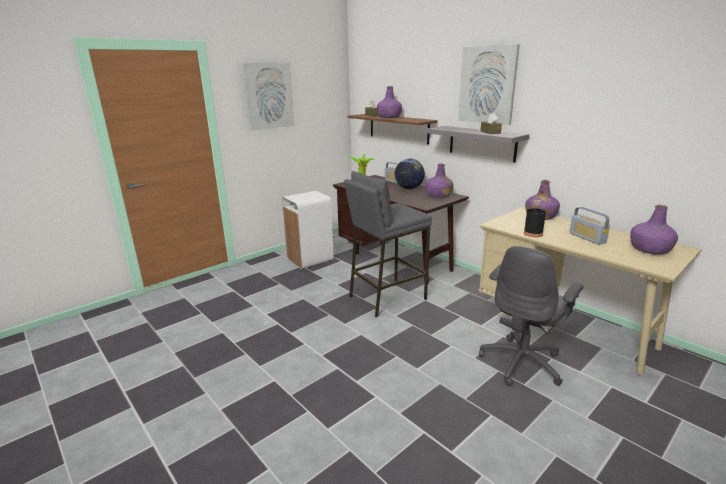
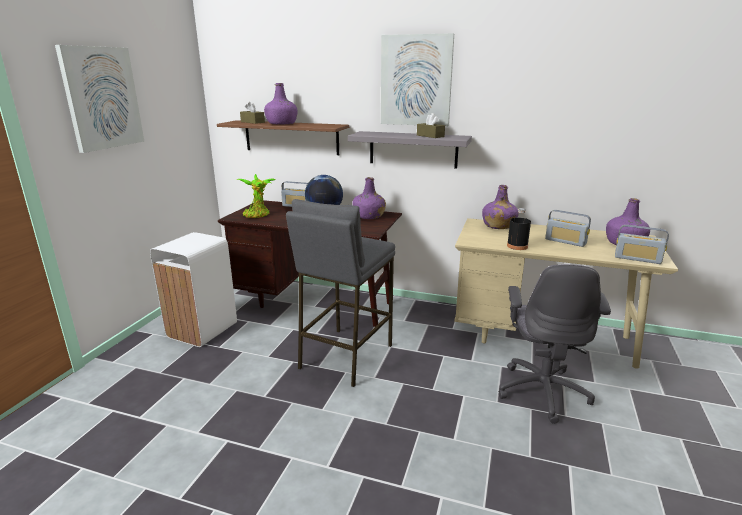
camera: 30 degrees left, 0 degrees up
none -> radio [615,225,669,264]

